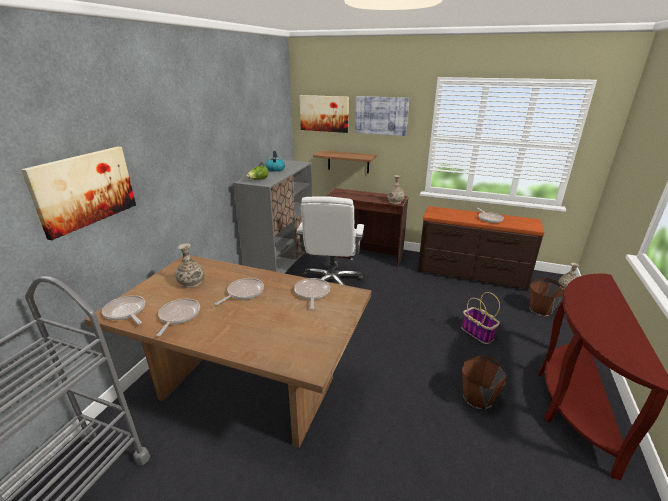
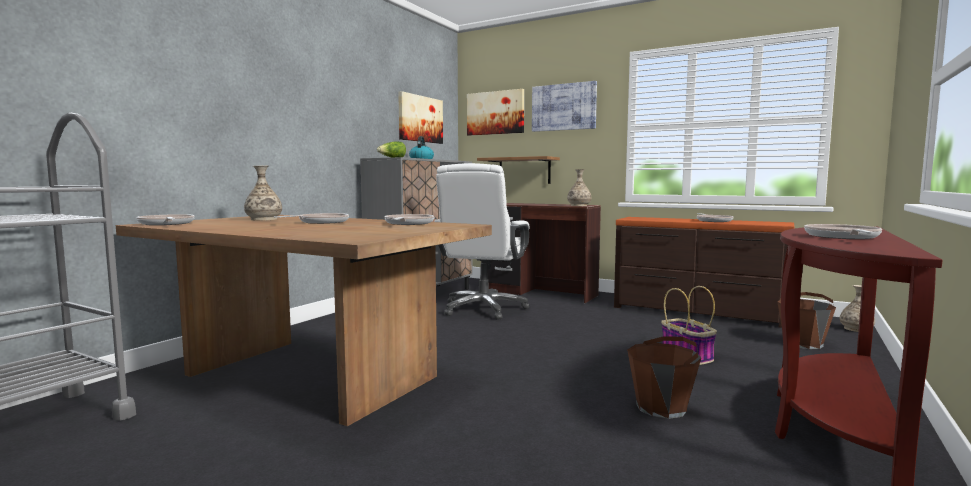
camera: 10 degrees right, 20 degrees down
picture [21,147,136,240] -> picture moved to [398,91,443,144]
frying pan [157,298,200,336] -> frying pan moved to [804,224,882,239]

